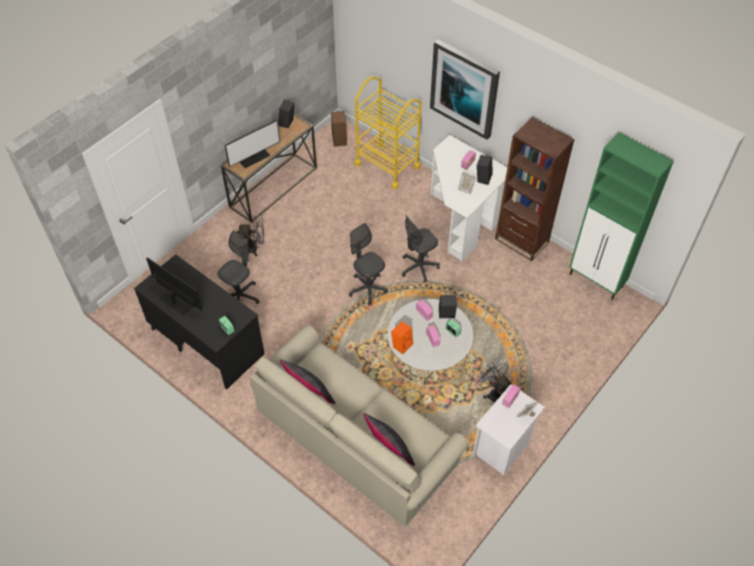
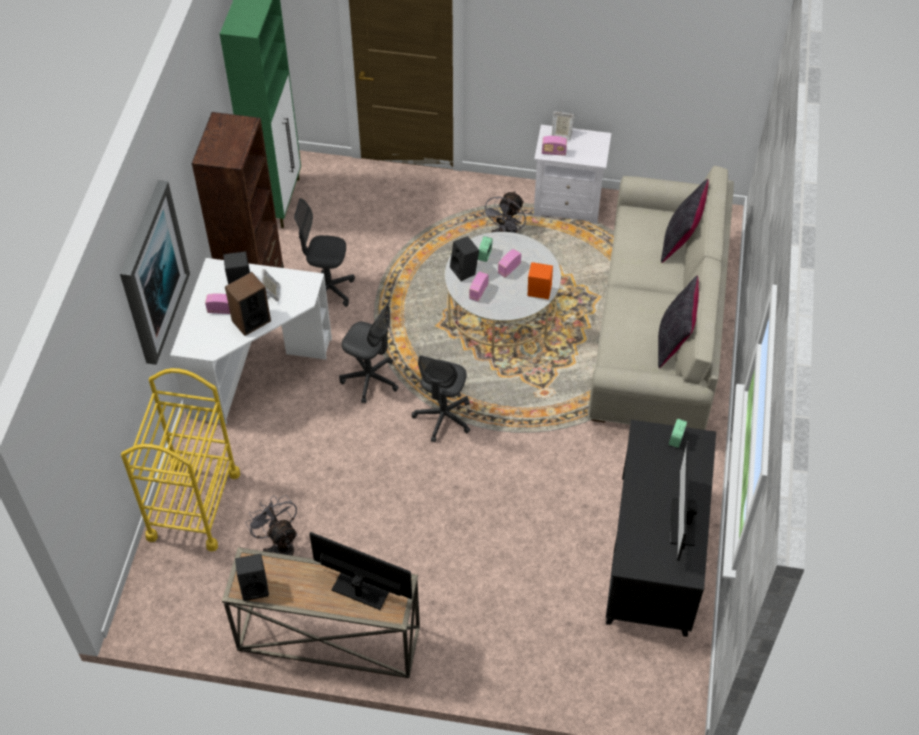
camera: 120 degrees left, 0 degrees up
grey office chair [218,231,260,304] -> grey office chair moved to [294,198,355,307]
grey fan [237,216,265,256] -> grey fan moved to [246,495,298,556]
speaker [331,111,347,147] -> speaker moved to [225,272,271,336]

